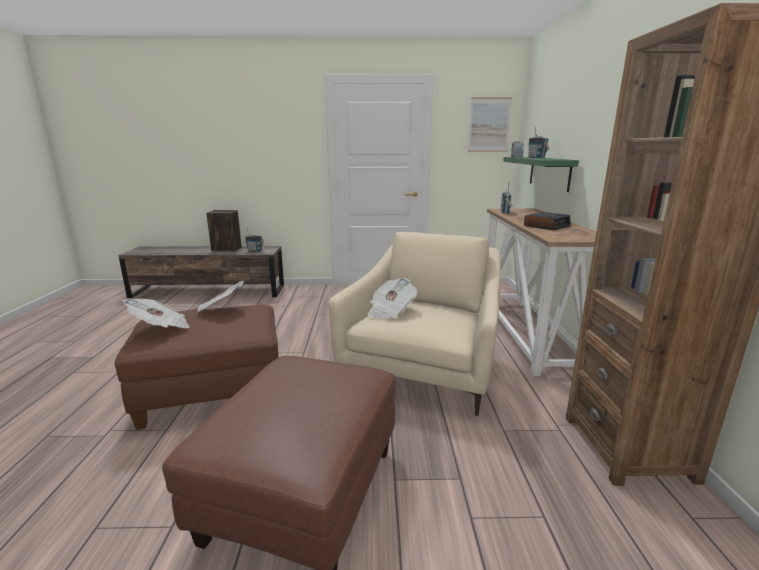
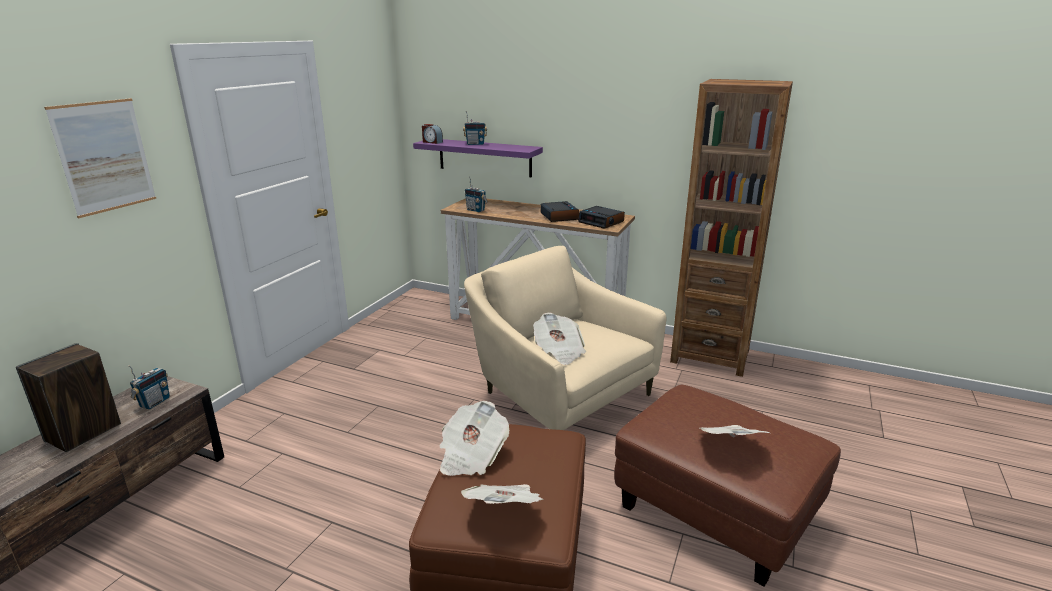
camera: 65 degrees left, 5 degrees up
picture [468,98,512,152] -> picture moved to [44,98,156,218]
green shelf [503,157,579,192] -> purple shelf [413,139,543,177]
none -> alarm clock [578,206,625,229]
none -> newspaper [700,425,770,437]

